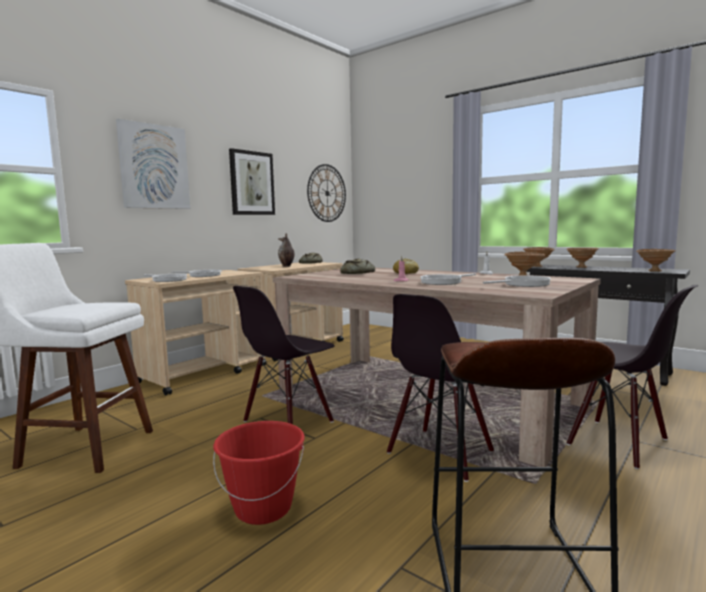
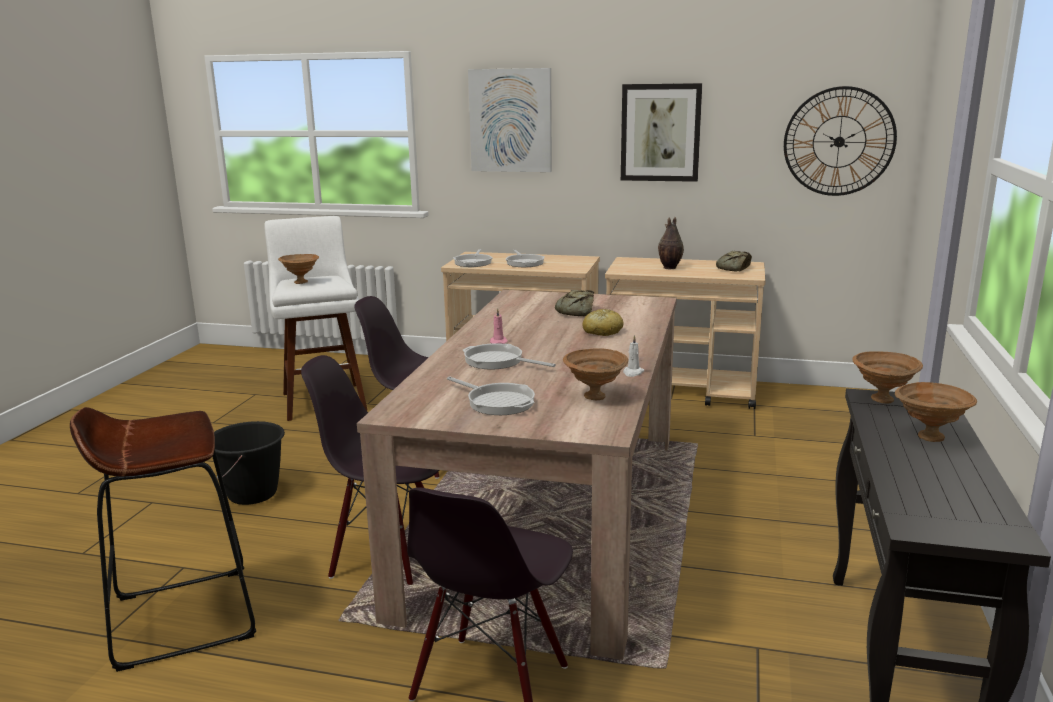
camera: 65 degrees right, 10 degrees up
red bucket [213,421,305,525] -> black bucket [214,421,285,505]
brown bowl [636,249,675,272] -> brown bowl moved to [278,254,319,284]

